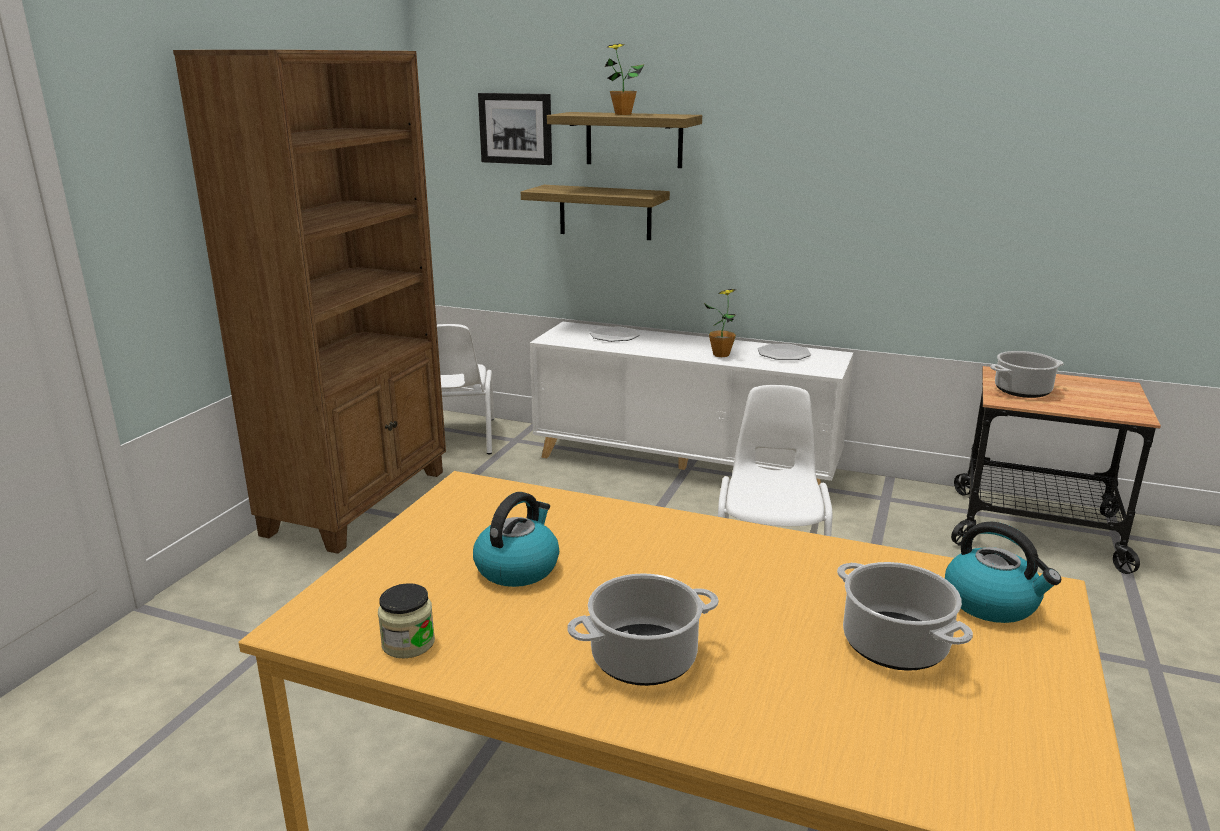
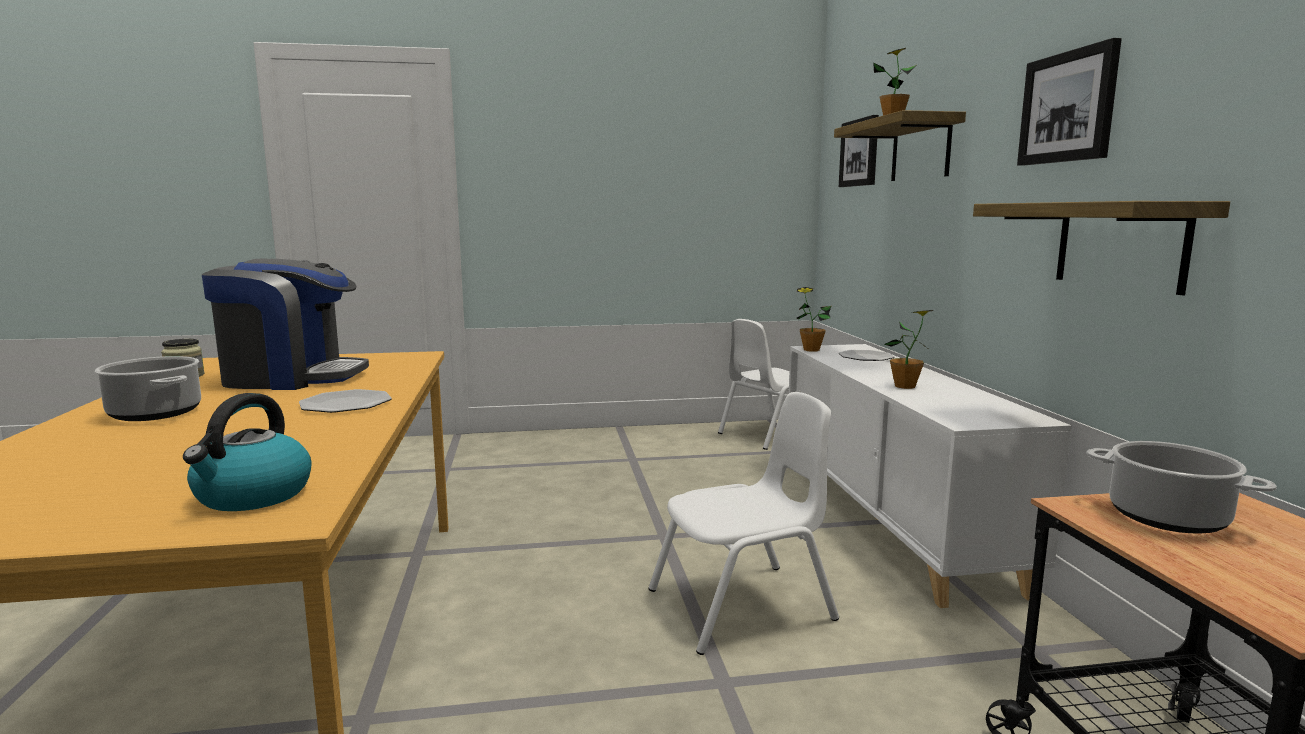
camera: 60 degrees right, 10 degrees down
brown bookcase [173,50,446,554] -> none
kettle [473,492,559,587] -> coffee machine [202,259,369,390]
shelf [521,185,670,240] -> shelf moved to [973,201,1230,295]
plate [757,344,811,360] -> plate moved to [299,389,392,413]
cooking pot [837,562,973,671] -> none
none -> potted plant [797,287,831,352]
none -> picture [1017,38,1122,165]

